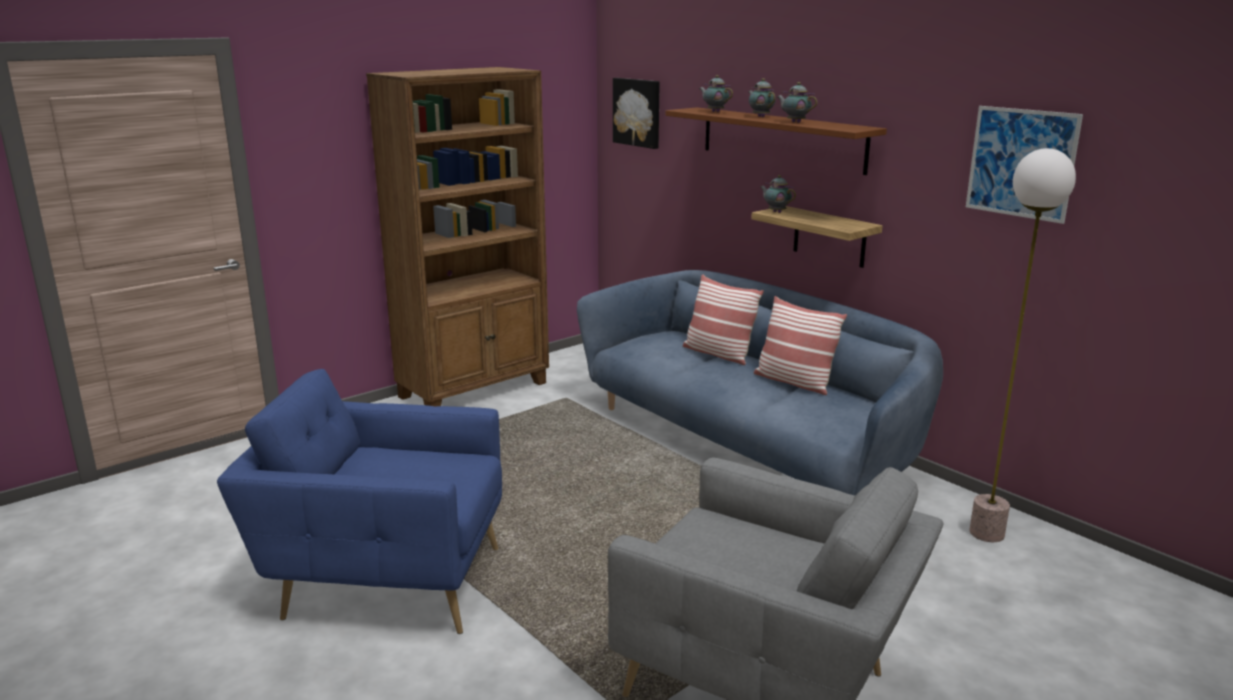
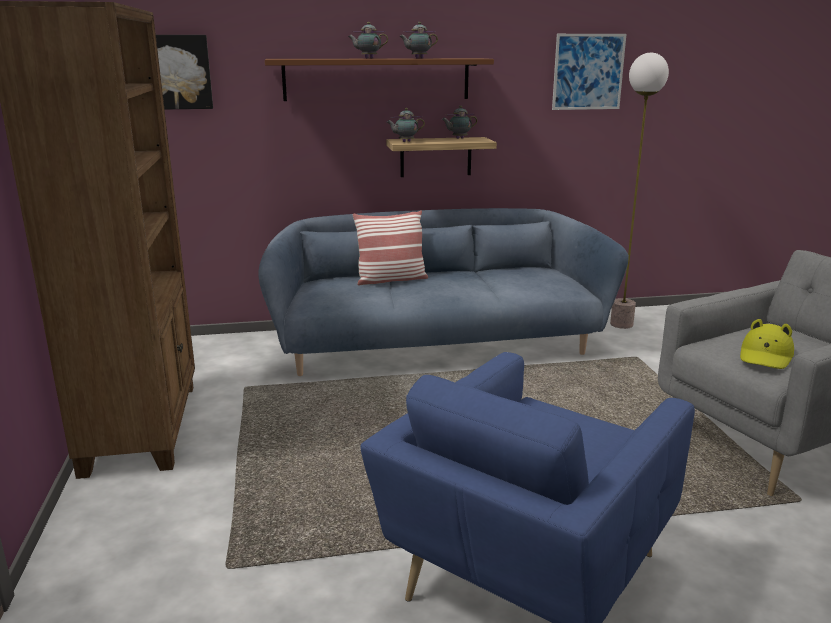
camera: 60 degrees left, 0 degrees up
teapot [699,75,733,112] -> teapot moved to [441,106,478,139]
pillow [754,296,847,395] -> none
none -> yellow hat [740,319,794,369]

